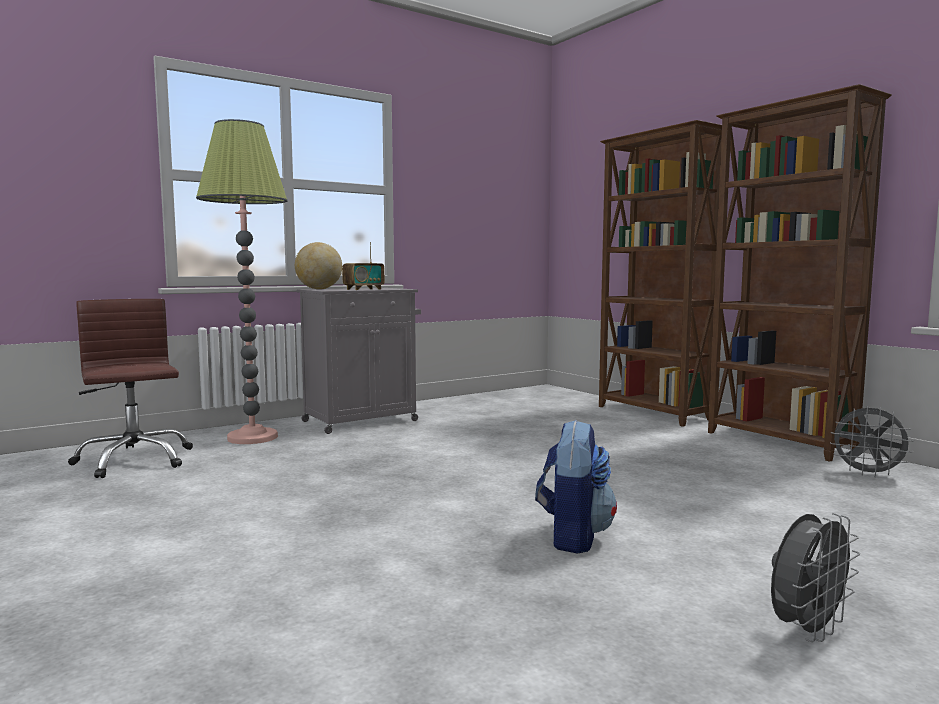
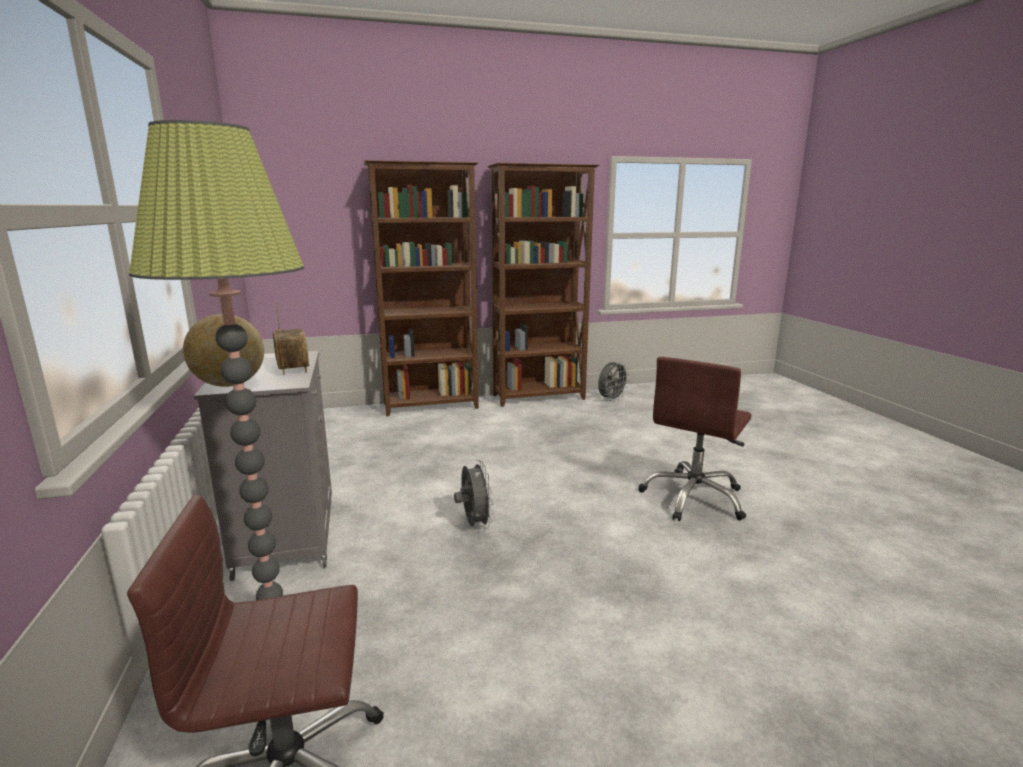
camera: 70 degrees left, 10 degrees up
backpack [535,420,617,554] -> brown office chair [638,357,752,521]
grey fan [771,513,860,642] -> grey fan moved to [454,460,494,529]

